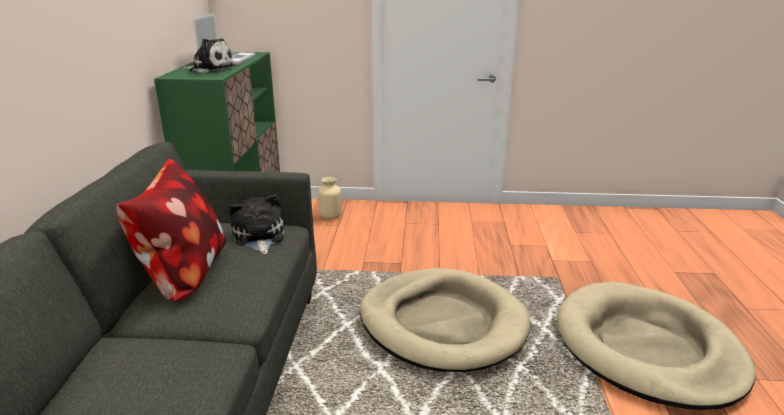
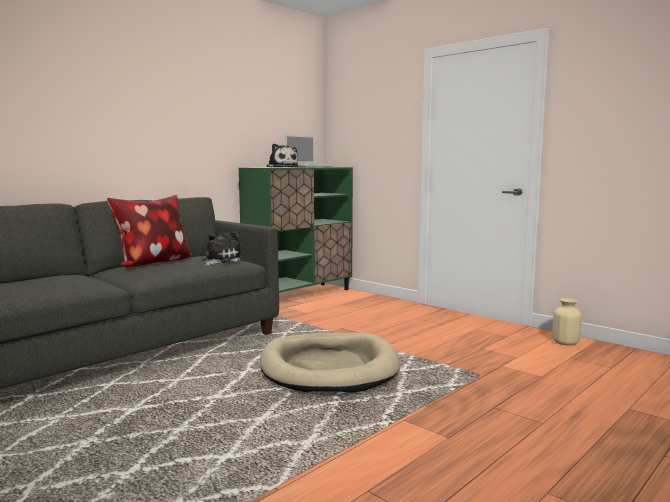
camera: 40 degrees right, 15 degrees down
beige vase [318,177,342,219] -> beige vase moved to [552,298,582,345]
beige dog bed [557,282,756,410] -> none

